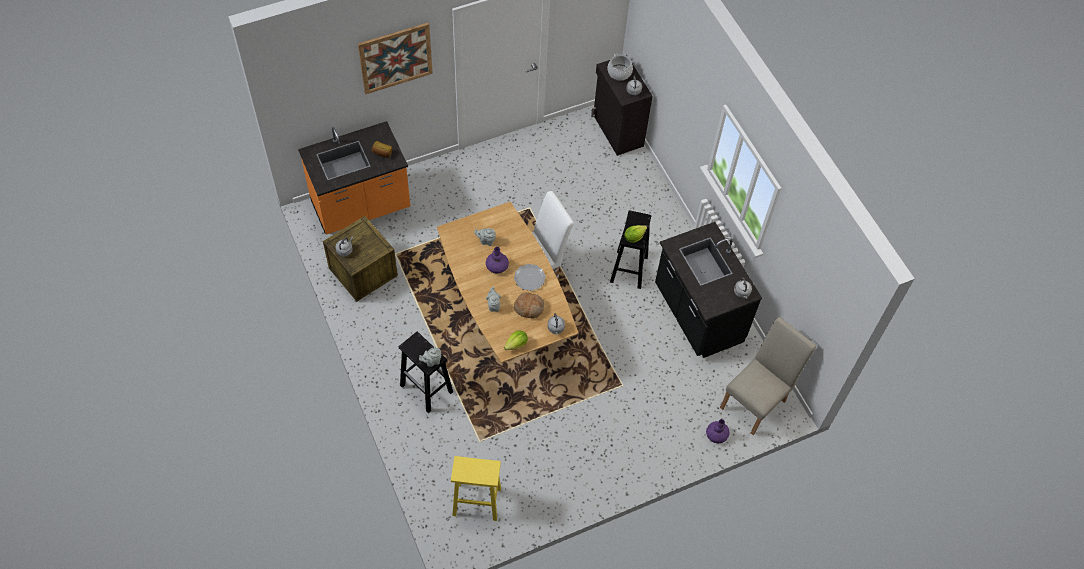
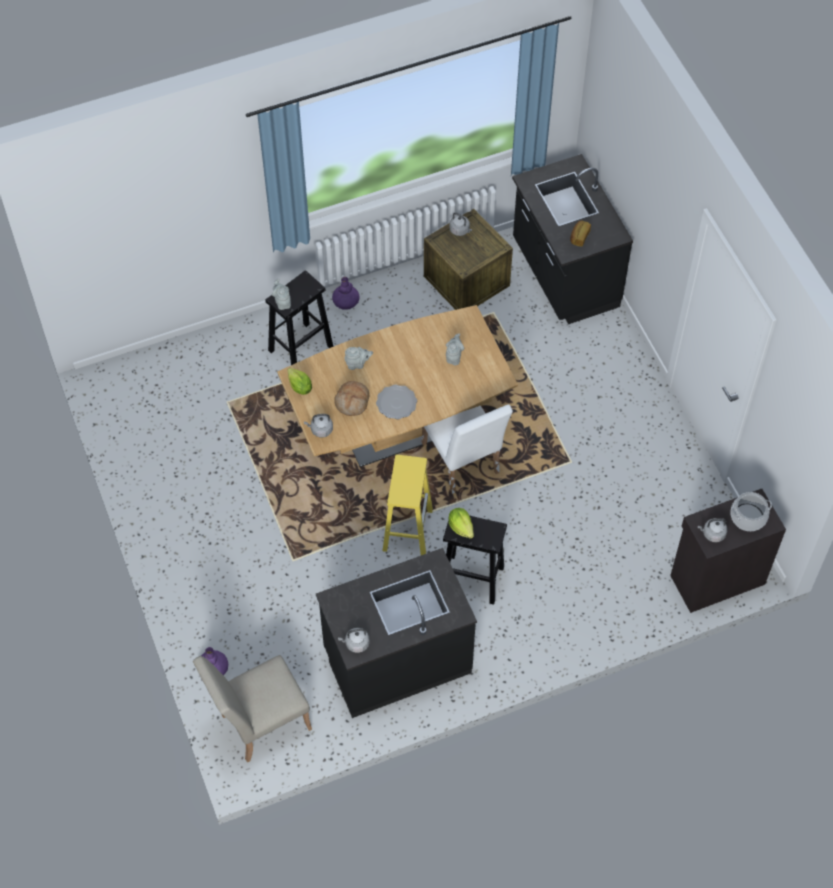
camera: 95 degrees right, 0 degrees up
orange counter [298,121,410,235] -> black counter [512,154,633,324]
picture [358,23,433,94] -> none
yellow stool [451,456,501,521] -> yellow stool moved to [383,455,433,555]
purple vase [486,247,509,274] -> purple vase moved to [332,277,359,310]
beige chair [720,317,816,435] -> beige chair turned 105 degrees clockwise [193,655,312,763]

